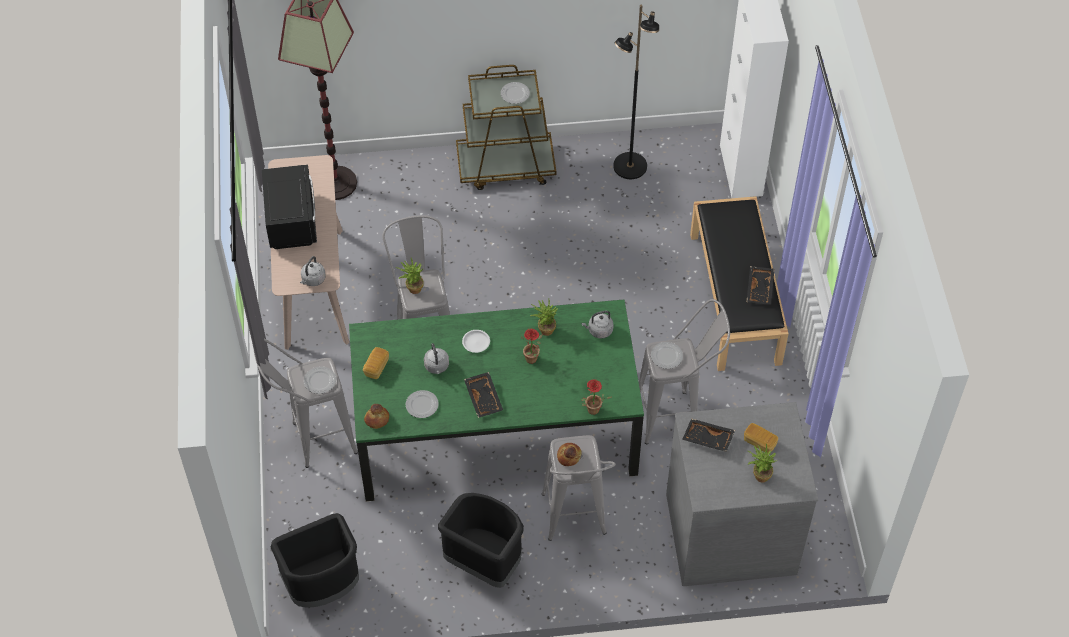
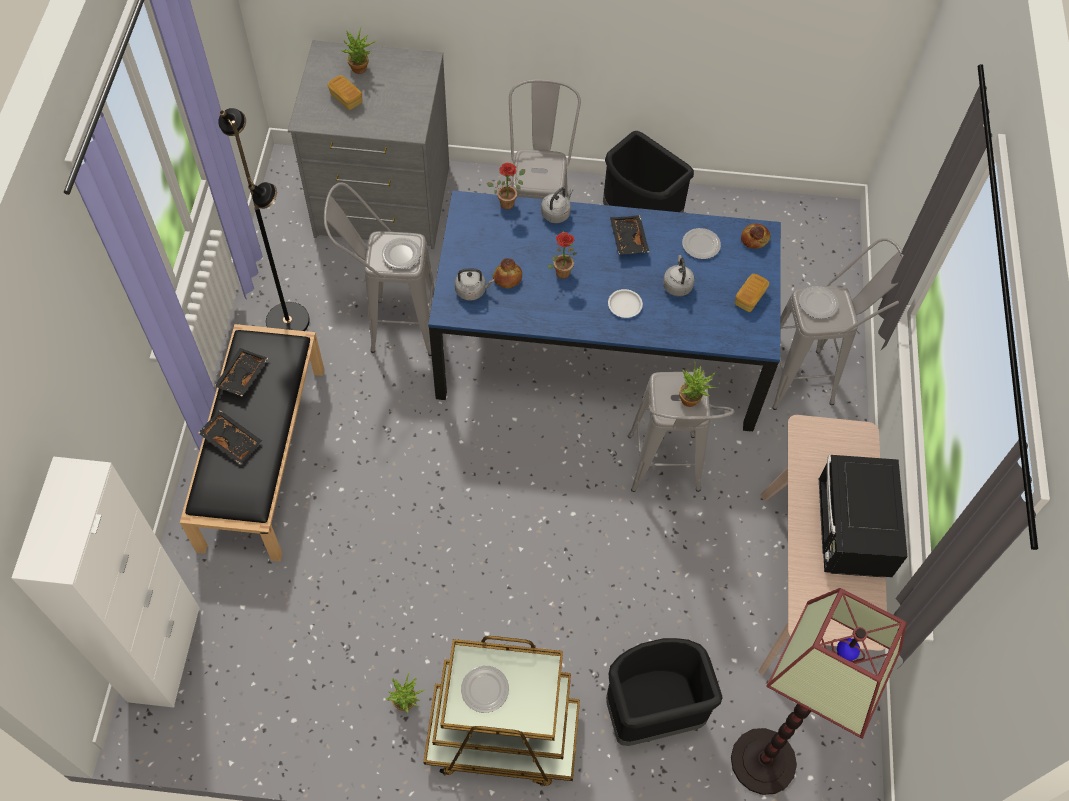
camera: 170 degrees left, 5 degrees up
black trash can [270,513,359,608] -> black trash can moved to [606,638,723,746]
grey kettle [300,256,326,286] -> grey kettle moved to [541,187,573,223]
green dining table [349,300,644,501] -> blue dining table [428,190,781,432]
potted plant [530,300,558,336] -> potted plant moved to [385,672,425,713]
bread [557,443,582,466] -> bread moved to [493,258,522,289]
black floor lamp [613,5,659,179] -> black floor lamp moved to [218,108,310,331]
black tray [682,419,735,452] -> black tray moved to [198,410,262,465]

